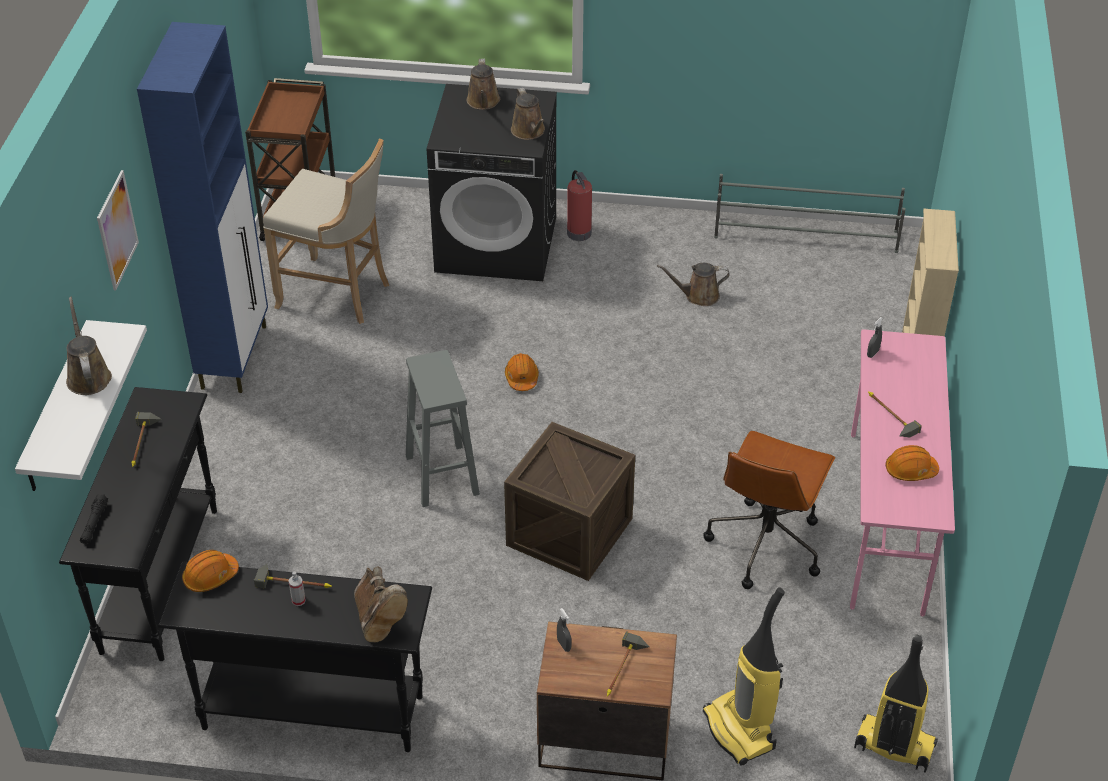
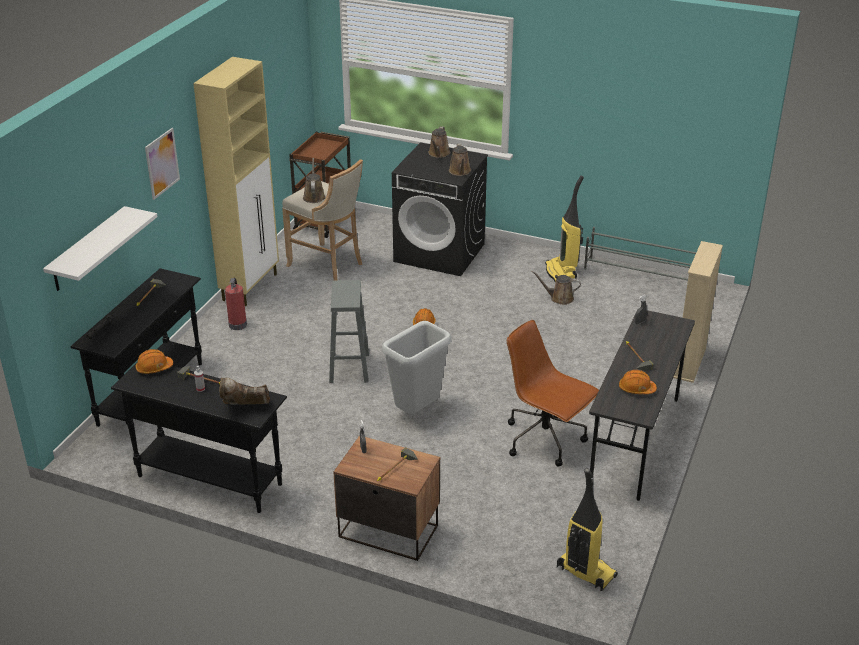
camera: 15 degrees right, 10 degrees down
brown watering can [66,297,112,395] -> brown watering can moved to [303,158,325,203]
blue cabinet [137,22,268,393] -> beige cabinet [193,57,279,306]
brown boot [354,566,408,642] -> brown boot turned 90 degrees clockwise [220,378,270,405]
crate [504,422,635,581] -> grey trash can [382,321,451,414]
fire extinguisher [567,170,592,241] -> fire extinguisher moved to [225,277,247,330]
vacuum cleaner [703,587,785,766] -> vacuum cleaner moved to [545,176,584,282]
brown office chair [704,430,835,589] -> brown office chair turned 90 degrees clockwise [507,320,599,467]
pink desk [850,329,955,616] -> grey desk [589,310,695,501]

